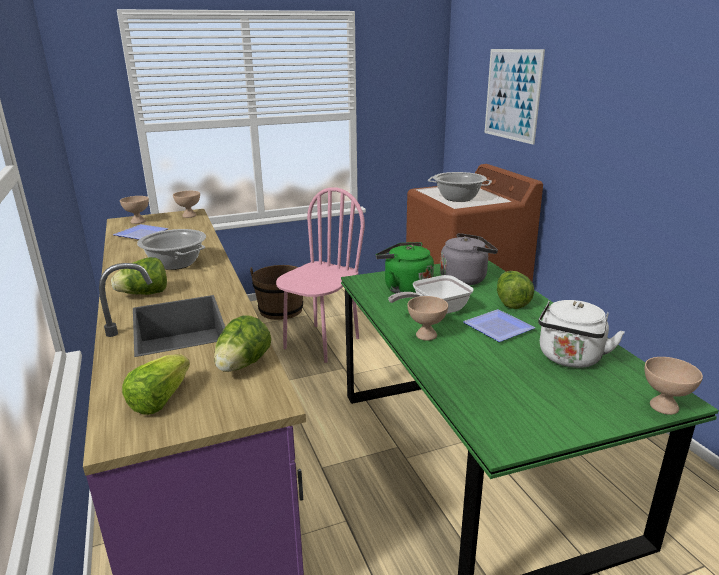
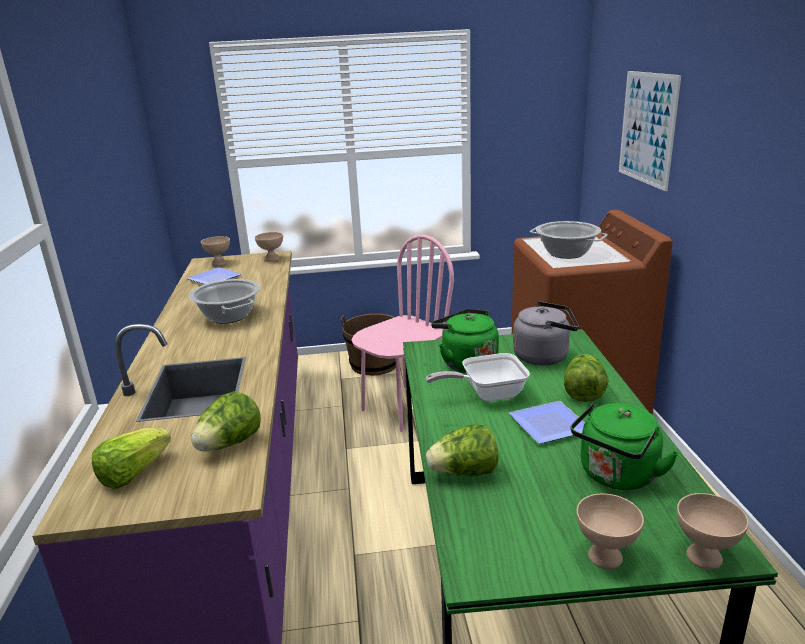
camera: 15 degrees right, 0 degrees up
lettuce [111,257,167,295] -> lettuce moved to [426,424,499,477]
beige bowl [407,296,448,341] -> beige bowl moved to [576,494,644,569]
white kettle [538,300,625,368] -> green kettle [570,403,679,490]

